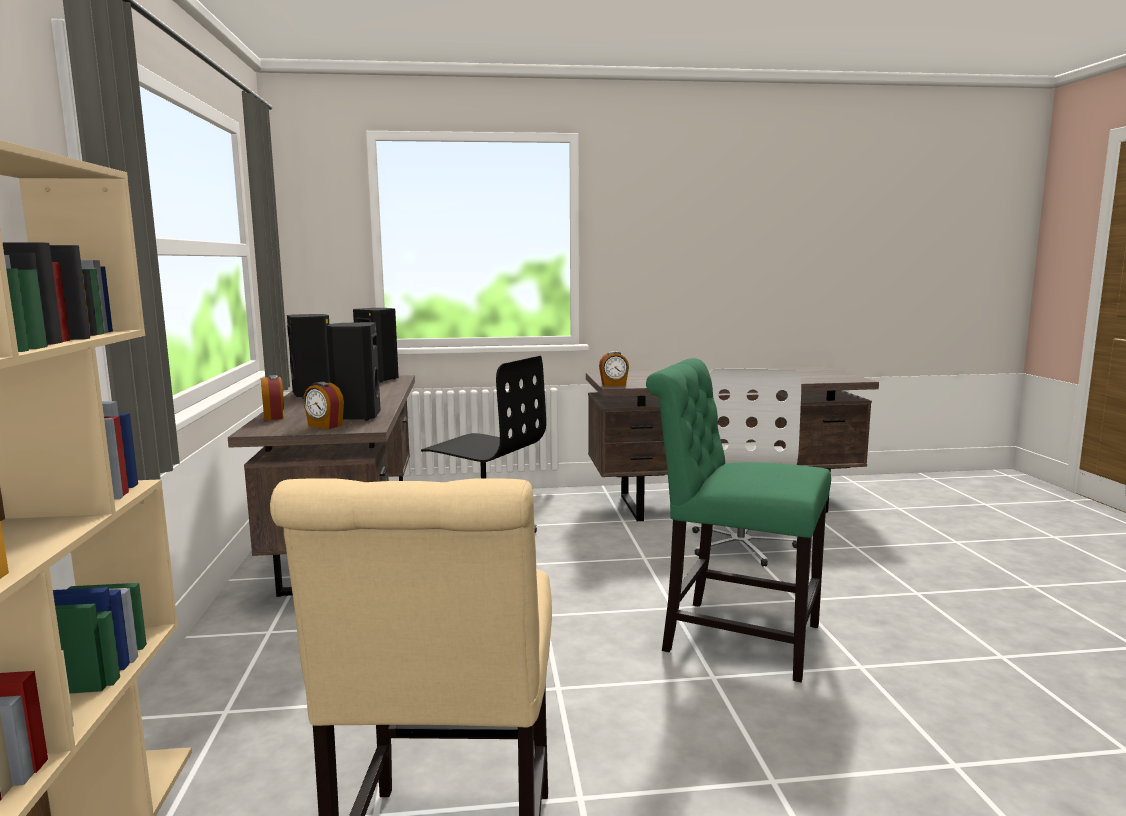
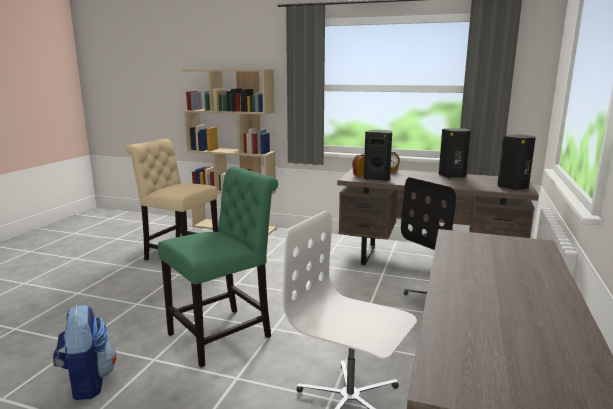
camera: 115 degrees right, 5 degrees up
alarm clock [599,351,629,386] -> none
none -> backpack [53,305,116,400]

